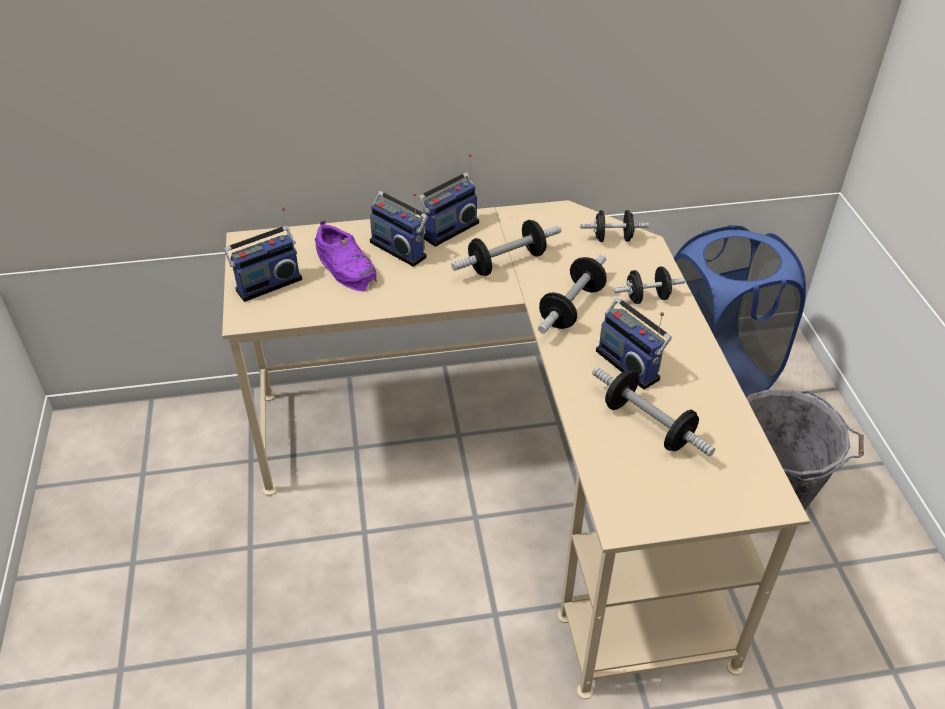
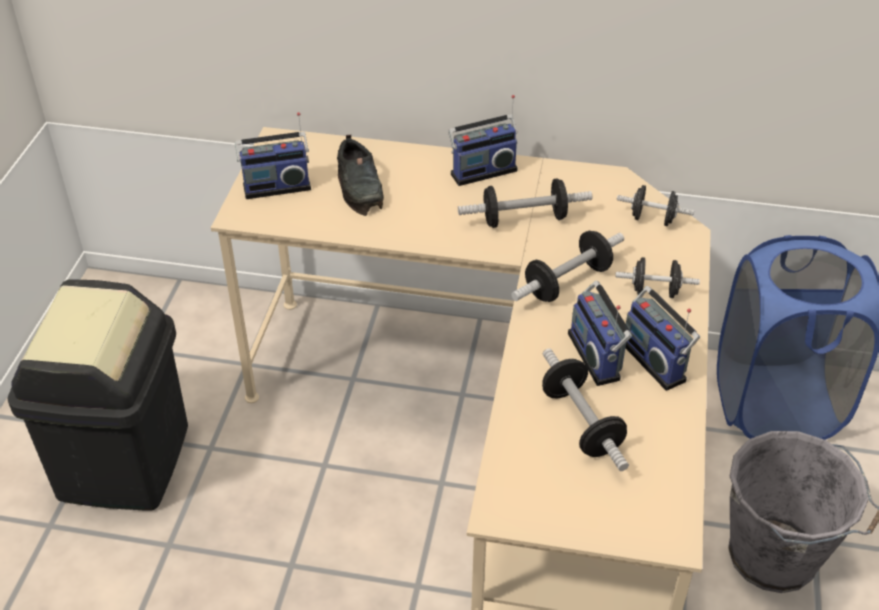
camera: 20 degrees right, 0 degrees up
purple shoe [315,221,377,292] -> black shoe [337,135,384,216]
radio [370,191,428,267] -> radio moved to [625,286,700,391]
none -> black trash can [8,279,188,511]

